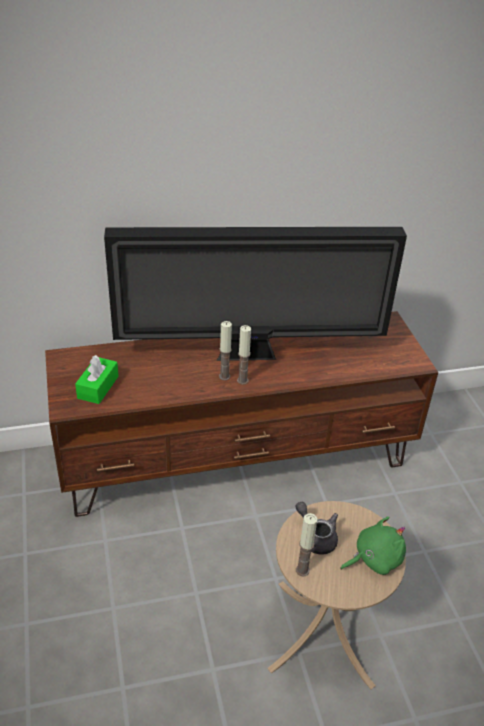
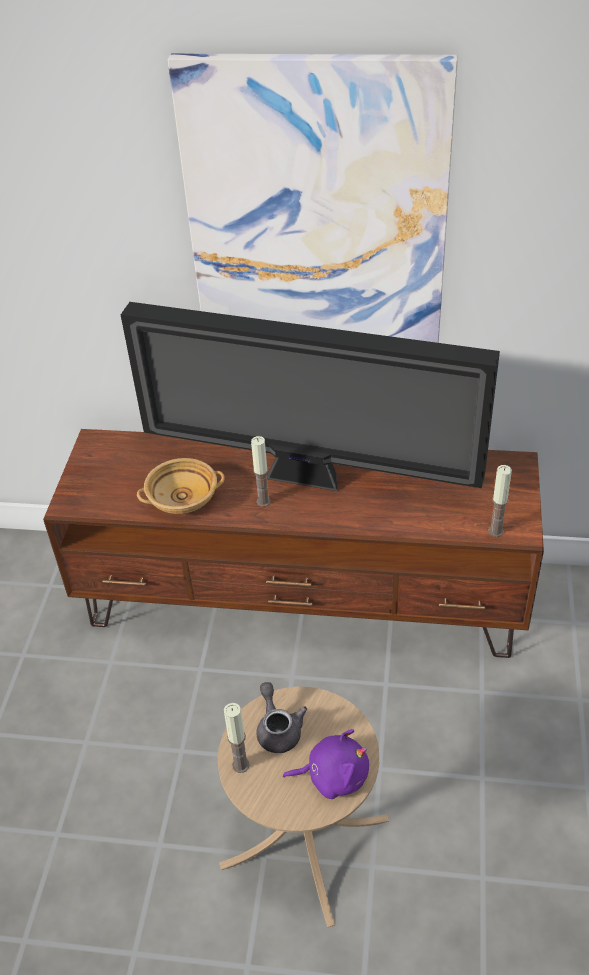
camera: 25 degrees right, 5 degrees up
green tissue box [75,355,119,404] -> none
candle [237,325,251,385] -> candle moved to [488,465,512,537]
green plush toy [340,516,406,575] -> purple plush toy [283,729,369,799]
none -> beige bowl [137,458,225,514]
none -> picture [168,54,458,343]

